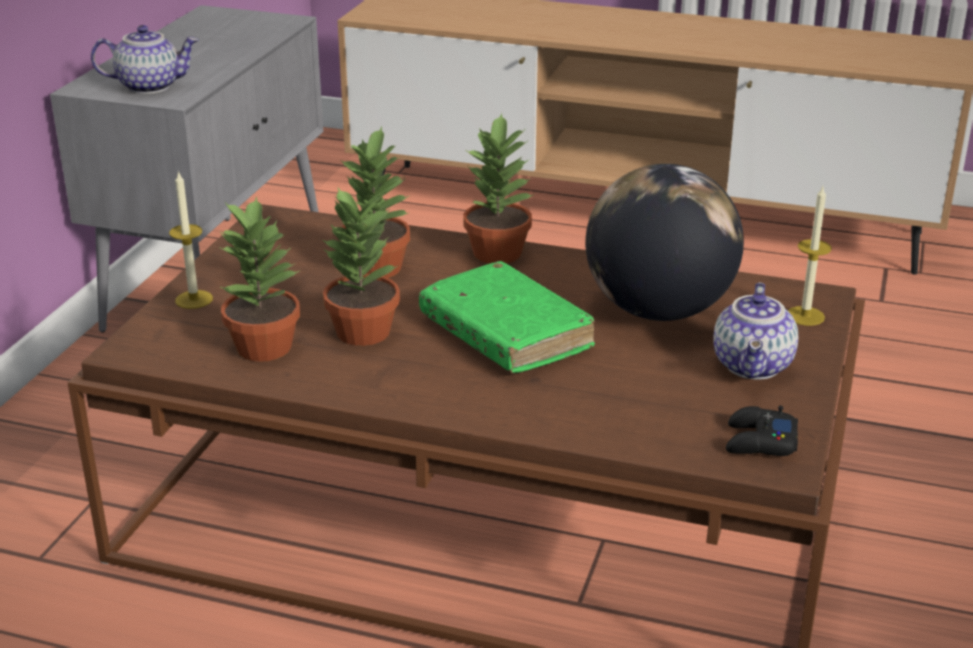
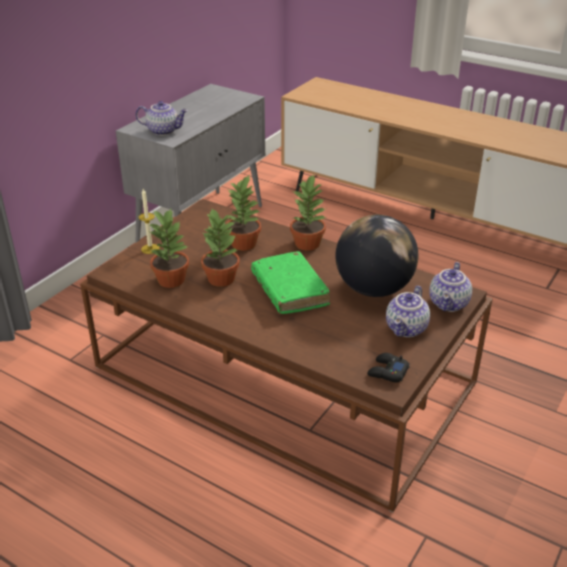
camera: 15 degrees right, 5 degrees up
candle [787,187,832,326] -> teapot [429,262,472,312]

